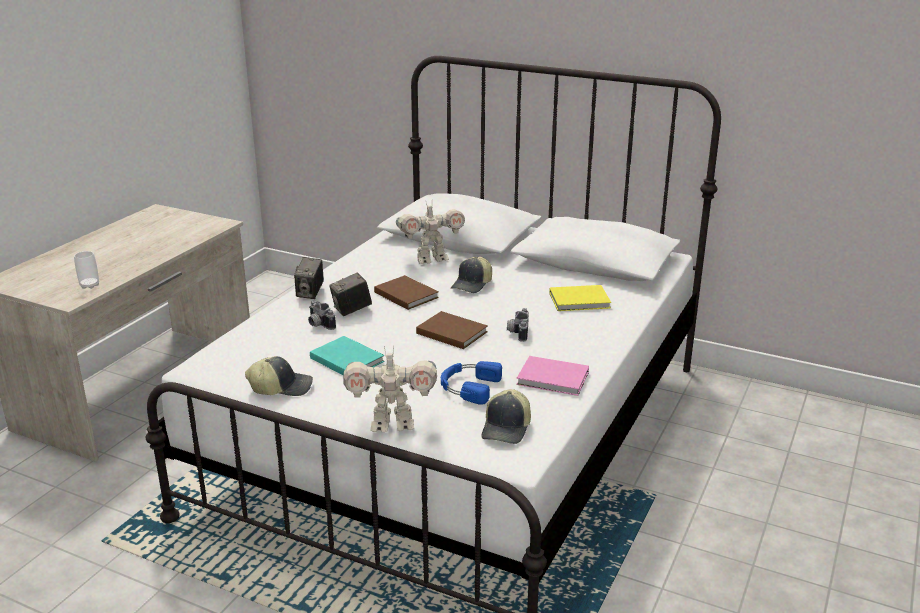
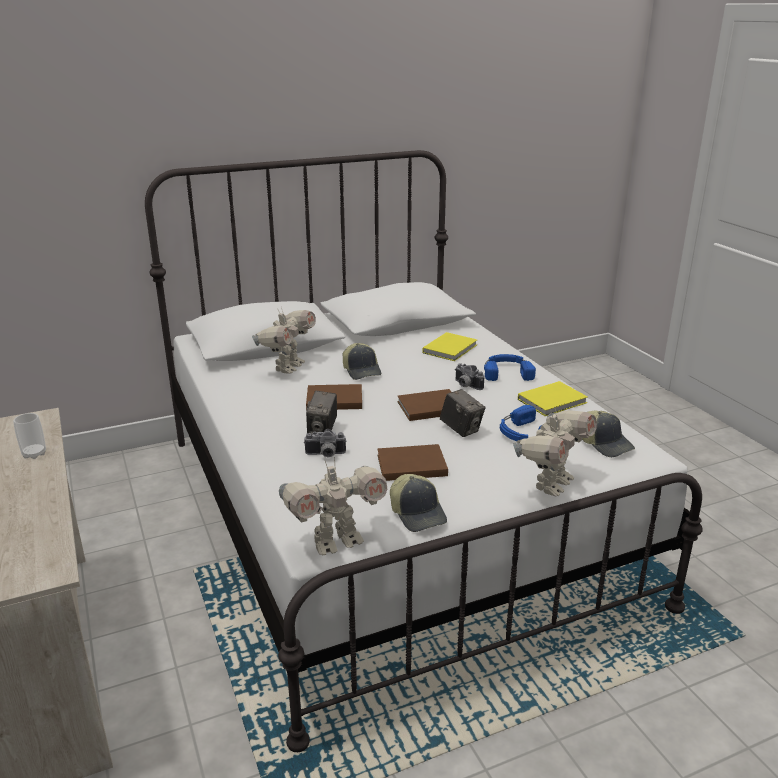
camera: 50 degrees left, 0 degrees up
cup [74,251,99,289] -> cup moved to [13,413,46,459]
cap [245,356,313,396] -> cap turned 120 degrees clockwise [390,474,447,532]
camera [294,257,324,299] -> camera moved to [440,389,486,437]
turquoise book [310,336,384,375] -> brown book [377,444,448,481]
pink book [516,356,589,396] -> yellow book [518,381,588,416]
none -> toy robot [279,457,387,556]
none -> blue headphones [484,354,536,381]

